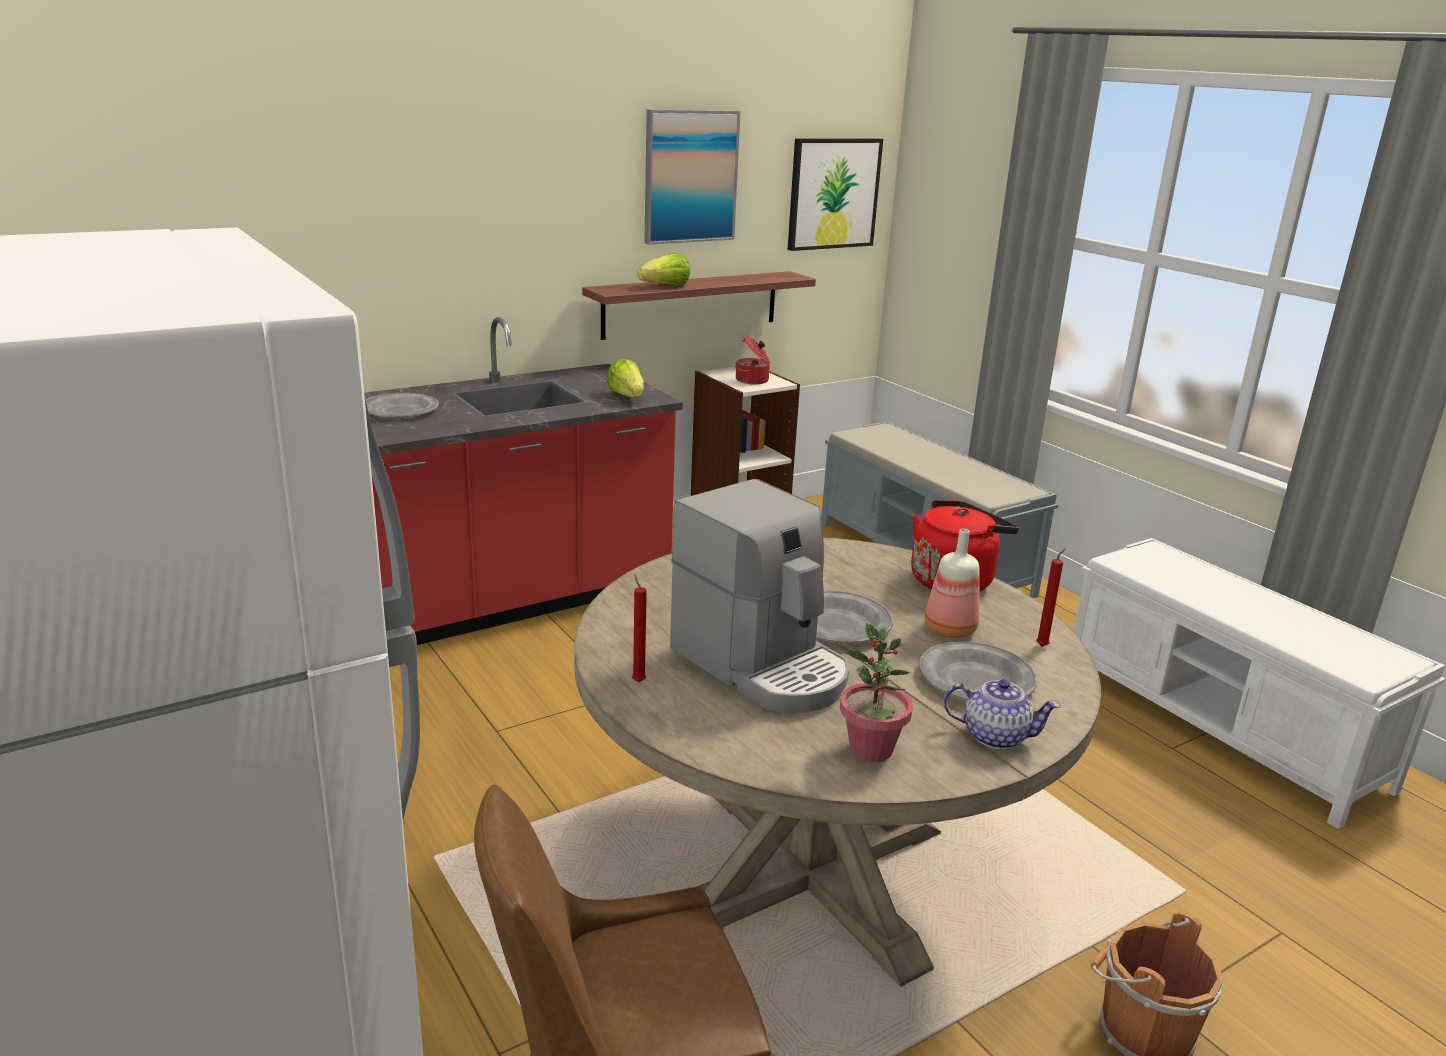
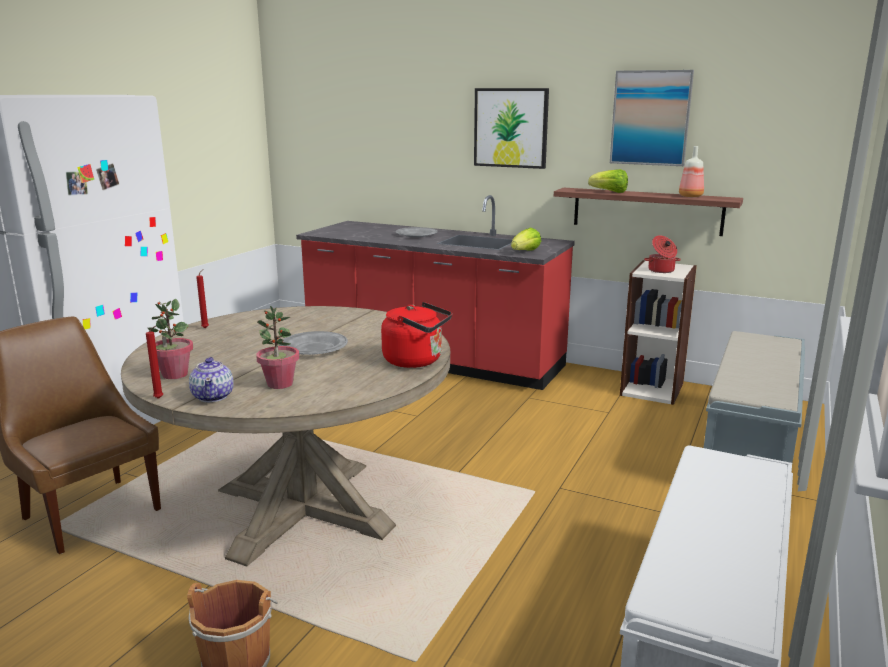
camera: 60 degrees right, 5 degrees down
coffee machine [670,479,849,713] -> none
picture [788,138,883,251] -> picture moved to [474,88,549,169]
grey plate [919,642,1038,701] -> potted plant [256,306,299,389]
bottle [924,529,979,638] -> bottle moved to [679,146,704,197]
red candle [1036,548,1066,647] -> red candle moved to [146,326,163,399]

